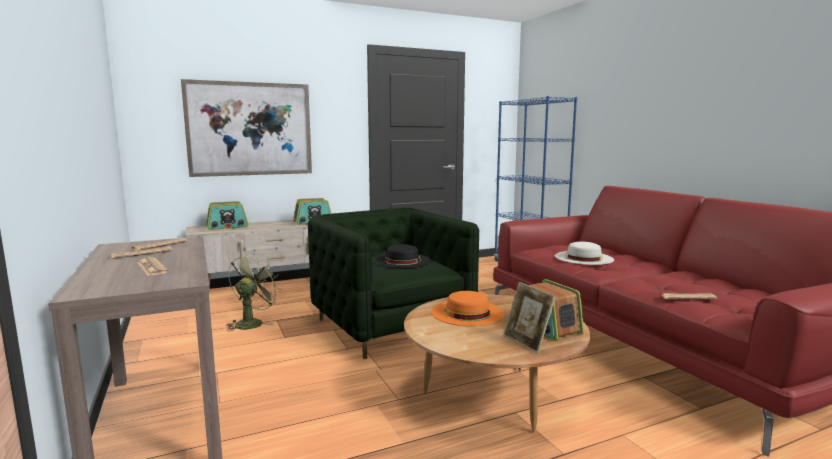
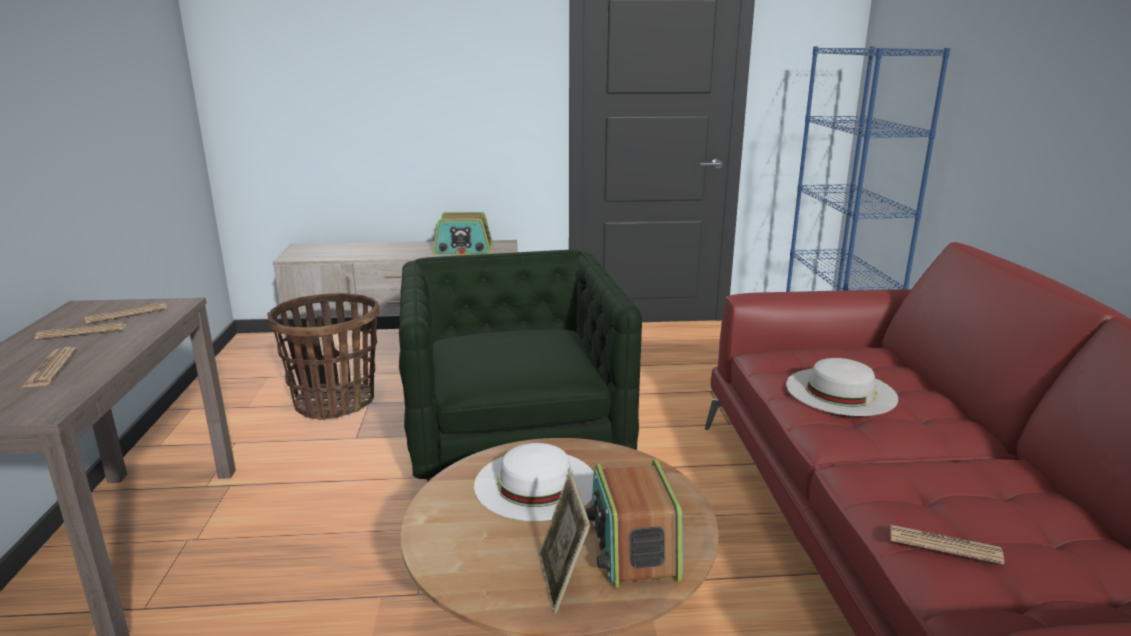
camera: 20 degrees right, 10 degrees up
picture [181,79,312,177] -> none
radio [206,201,249,230] -> none
green fan [226,254,282,331] -> basket [267,293,380,420]
black hat [374,244,431,268] -> none
orange hat [431,291,505,326] -> white hat [474,443,594,521]

